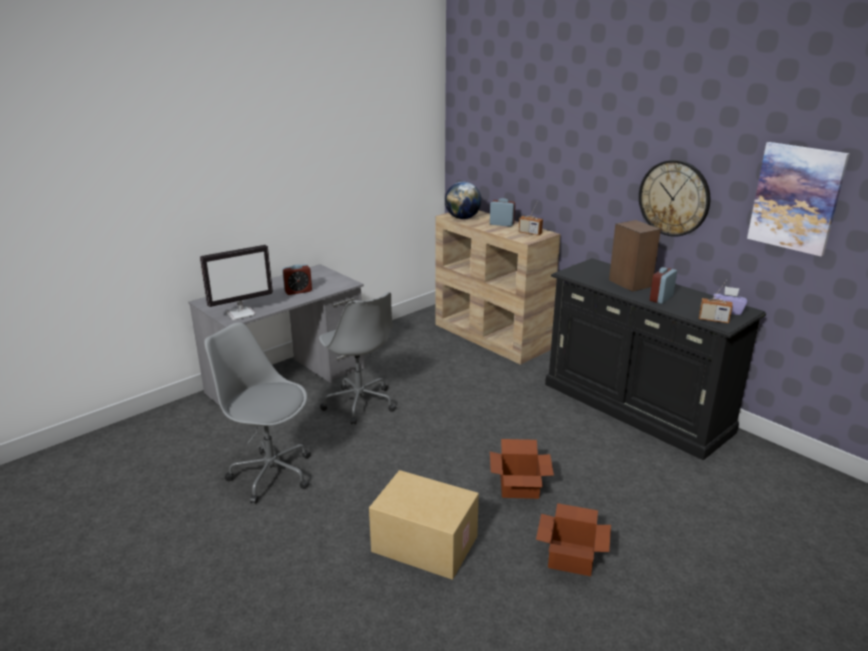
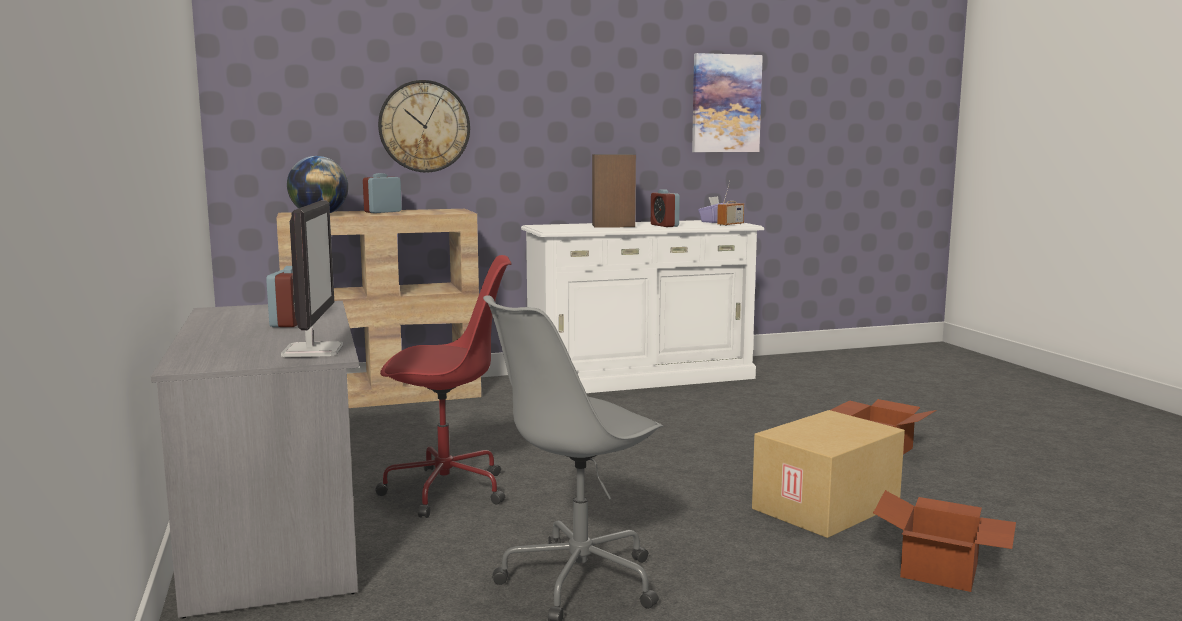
camera: 65 degrees left, 15 degrees down
grey office chair [319,292,396,425] -> red office chair [375,255,511,518]
cardboard box [490,439,554,499] -> cardboard box moved to [873,490,1016,592]
radio [519,204,543,236] -> none
black cabinet [545,258,766,460] -> white cabinet [521,220,764,393]
wall clock [639,160,711,237] -> wall clock moved to [378,80,470,173]

